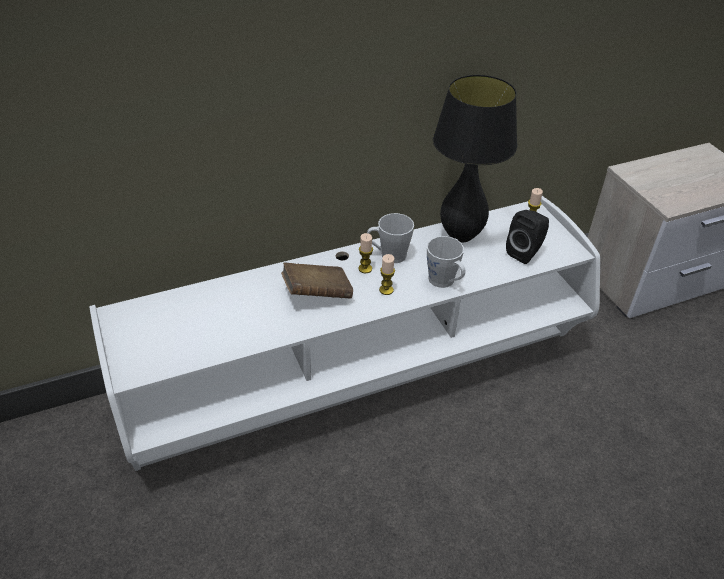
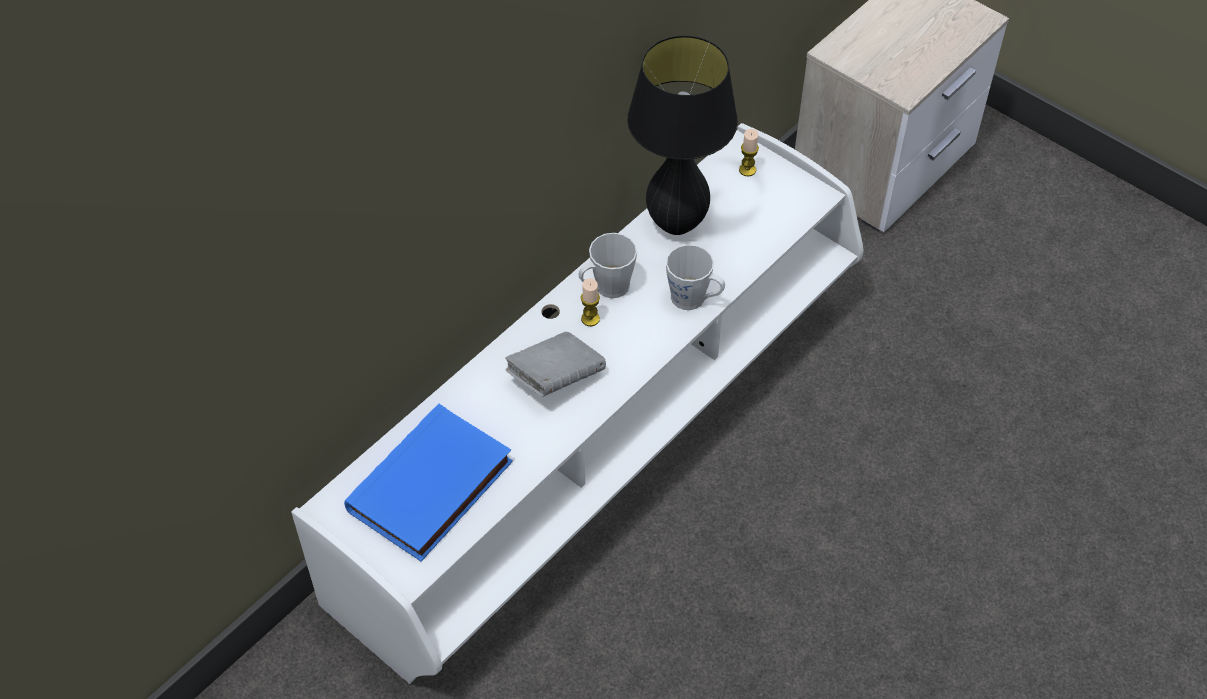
camera: 25 degrees left, 10 degrees up
brown book [281,262,353,299] -> grey book [505,332,606,397]
candle [379,254,395,295] -> none
black speaker [506,210,549,264] -> none
none -> blue book [344,404,513,562]

